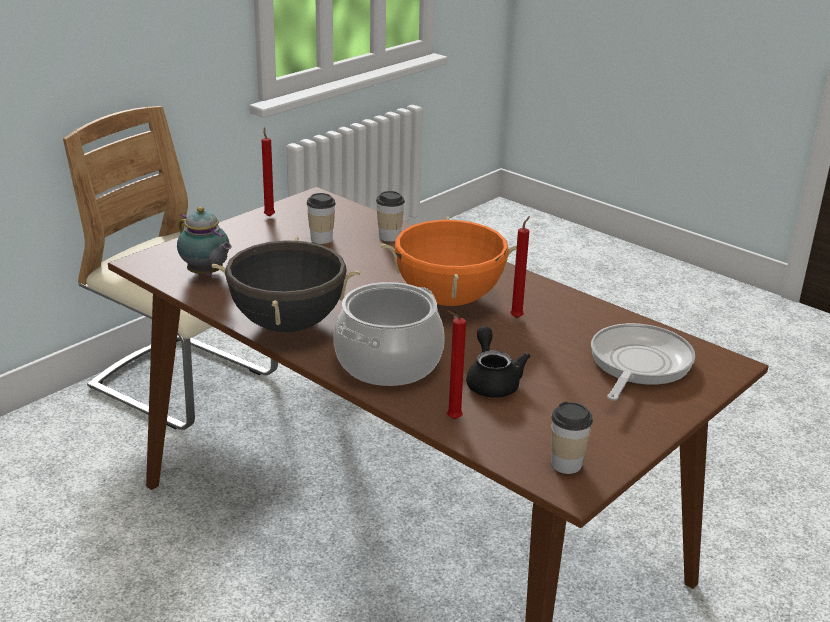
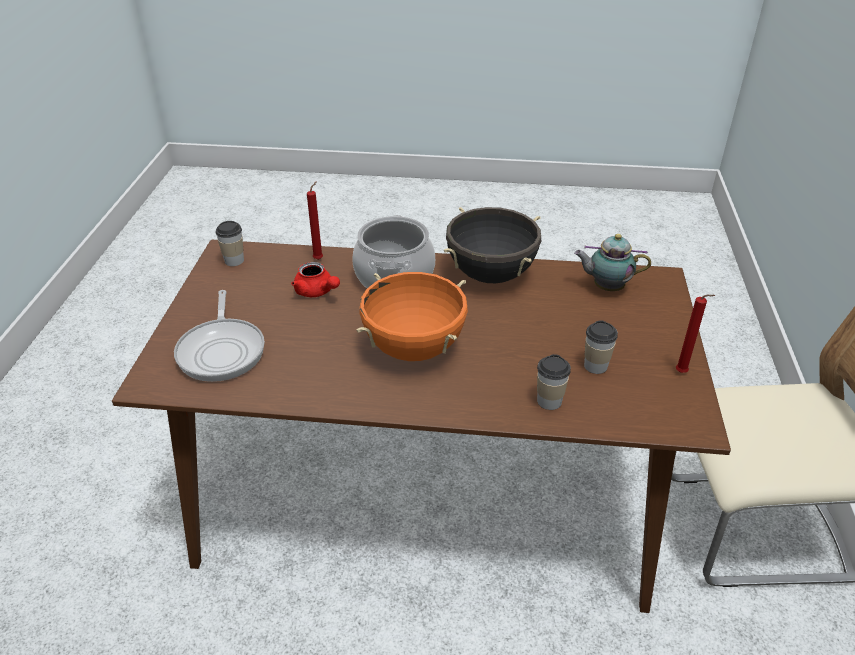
camera: 145 degrees right, 10 degrees up
black teapot [466,326,531,398] -> red teapot [291,262,340,297]
red candle [510,216,530,318] -> none

